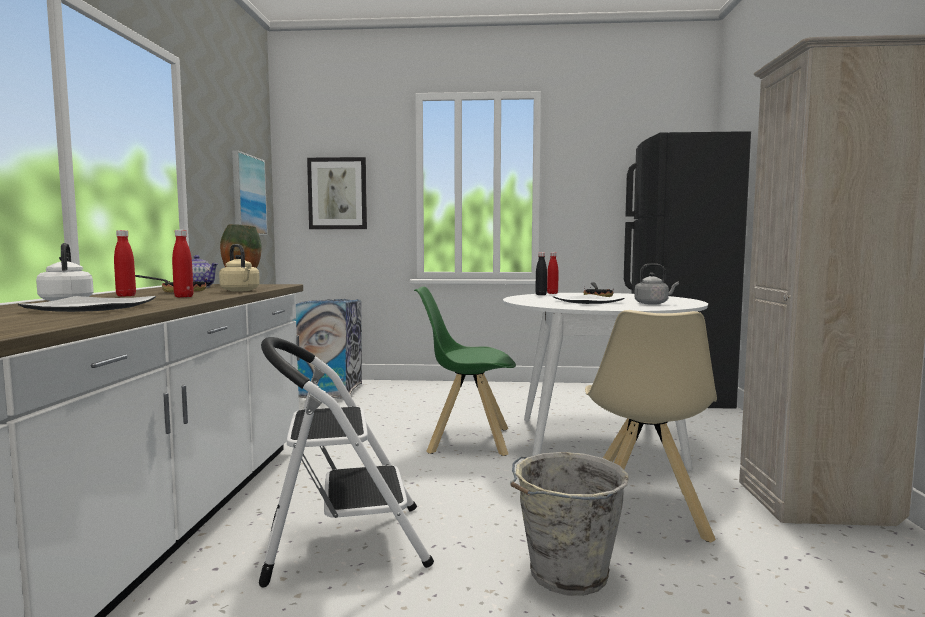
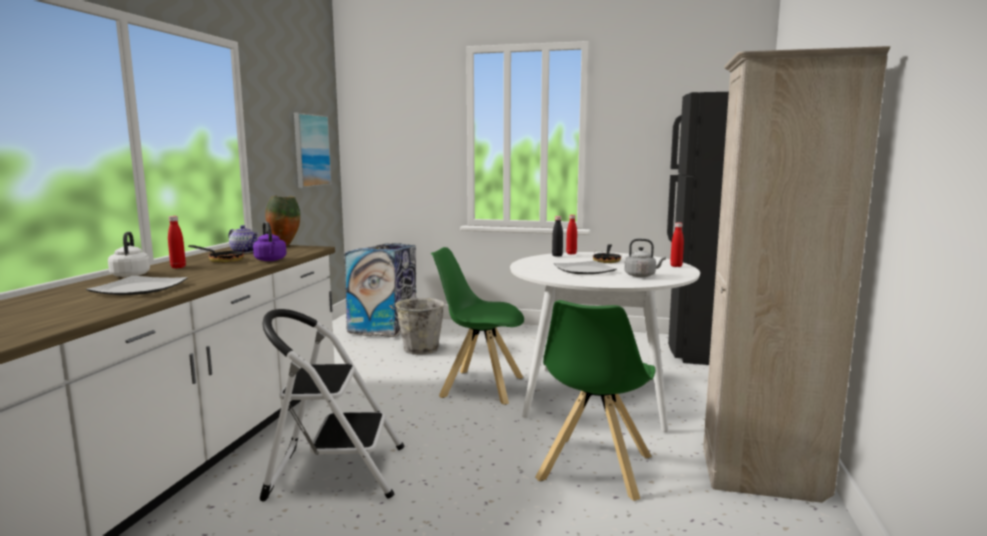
camera: 10 degrees right, 5 degrees up
red bottle [172,230,194,297] -> red bottle moved to [670,223,684,267]
beige kettle [219,244,260,292] -> purple kettle [253,221,287,261]
picture [307,157,367,229] -> none
grey bucket [510,452,629,596] -> grey bucket moved to [389,298,445,355]
beige chair [585,310,717,543] -> green chair [535,300,655,501]

